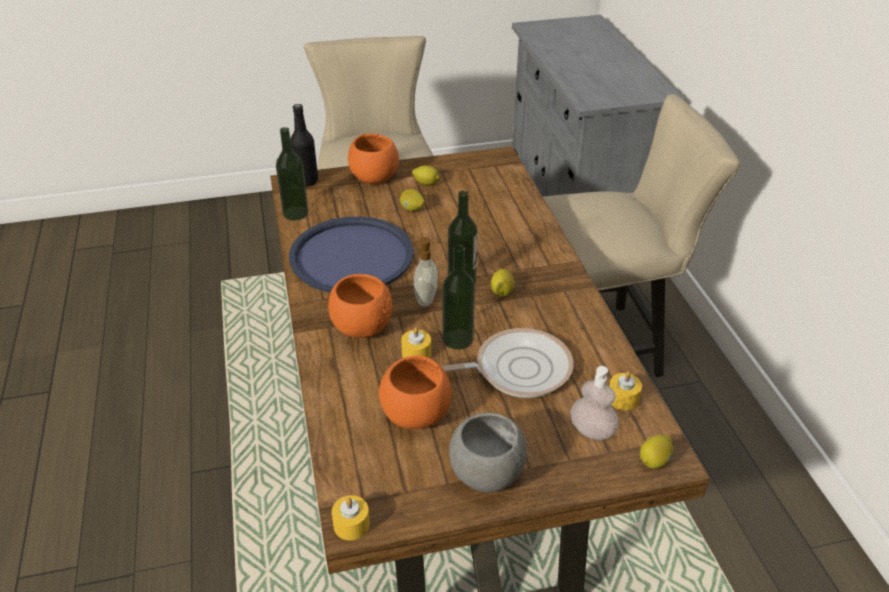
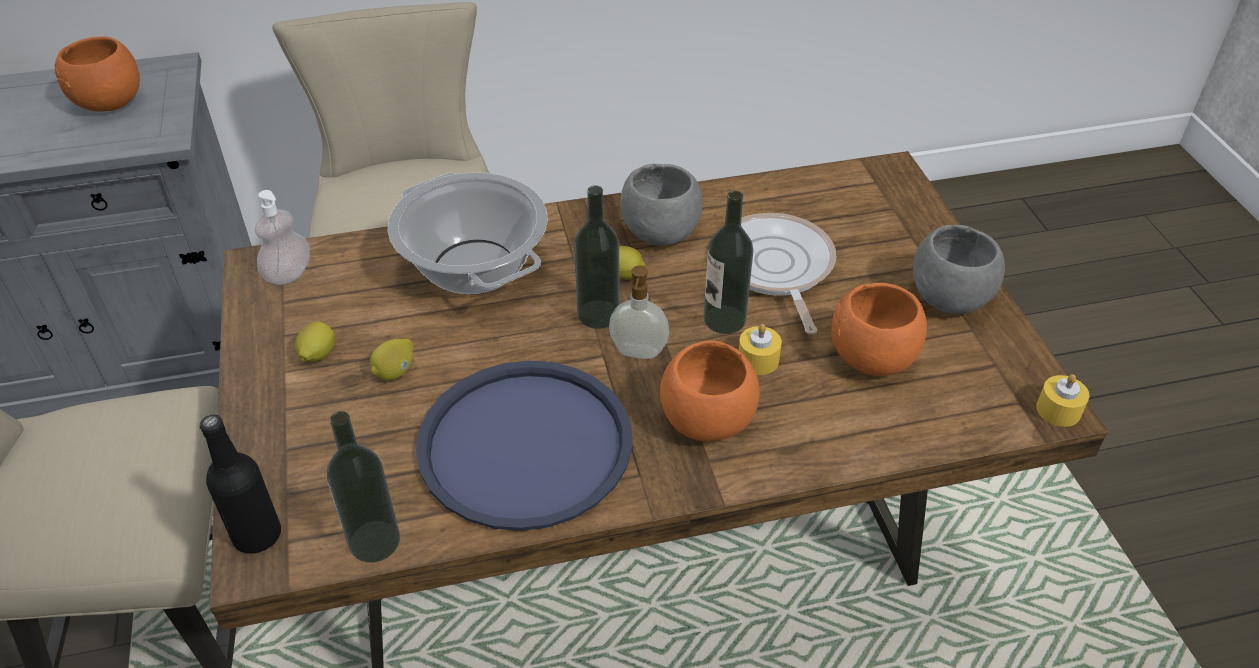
camera: 90 degrees left, 5 degrees up
orange bowl [348,133,399,184] -> orange bowl moved to [55,36,140,112]
soap dispenser [570,366,619,440] -> soap dispenser moved to [255,190,310,285]
yellow candle [609,372,642,410] -> none
lemon [640,435,673,469] -> none
none -> cooking pot [388,172,548,295]
none -> grey bowl [620,163,702,246]

